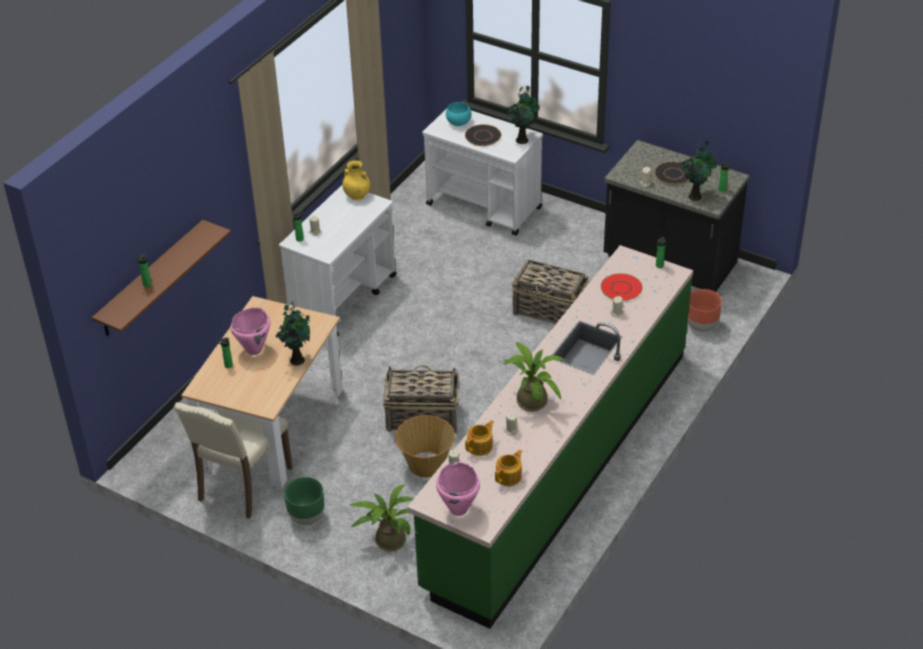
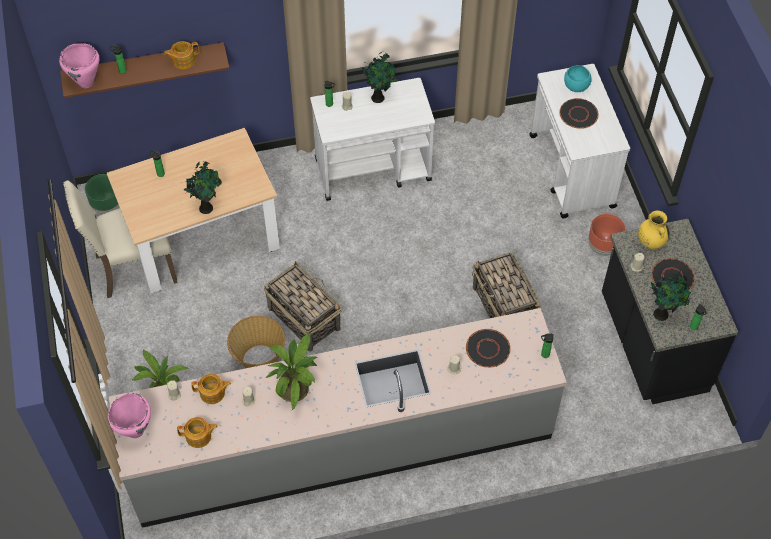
camera: 45 degrees right, 15 degrees up
pink cooking pot [231,308,270,355] -> pink cooking pot moved to [59,43,100,88]
green planter [284,477,325,525] -> green planter moved to [85,174,119,215]
yellow vase [342,160,370,200] -> yellow vase moved to [638,211,670,249]
green counter [407,245,693,629] -> grey counter [109,308,567,528]
potted plant [506,86,540,144] -> potted plant moved to [359,51,398,103]
red plate [601,273,643,301] -> black plate [466,329,510,368]
brown planter [688,289,722,332] -> brown planter moved to [589,214,625,256]
none -> teapot [164,41,199,69]

